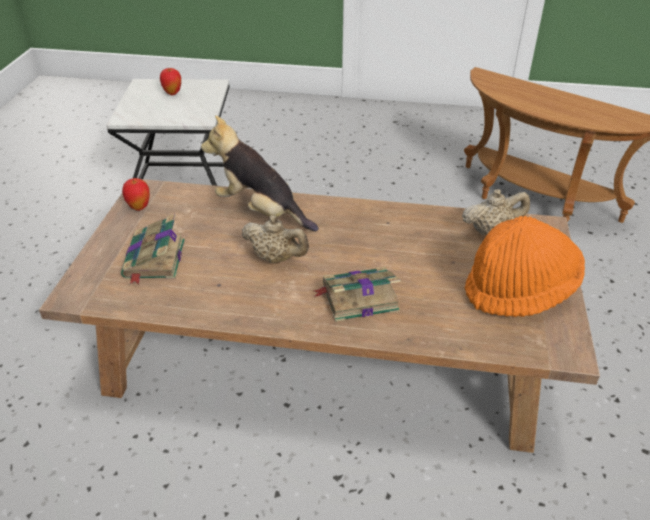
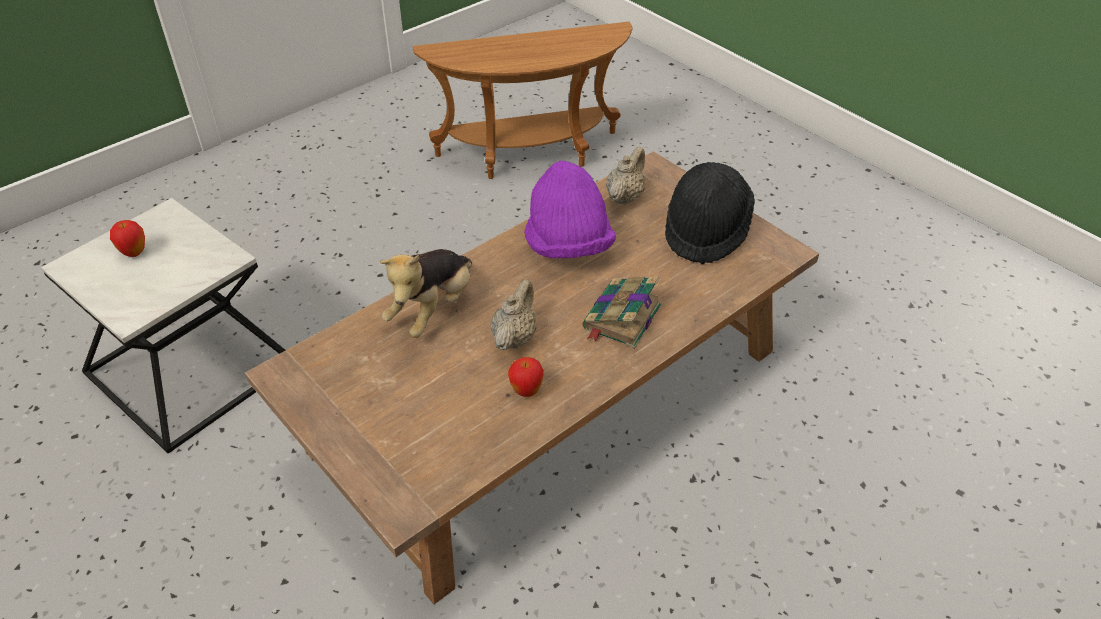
camera: 50 degrees left, 5 degrees up
book [121,214,185,284] -> none
apple [122,178,150,211] -> apple moved to [508,357,544,397]
plush toy [201,115,319,232] -> plush toy turned 45 degrees counterclockwise [380,249,472,338]
beige teapot [241,215,309,263] -> beige teapot turned 45 degrees counterclockwise [491,279,537,350]
orange hat [465,216,585,317] -> black hat [665,162,755,264]
none -> purple hat [524,161,616,259]

